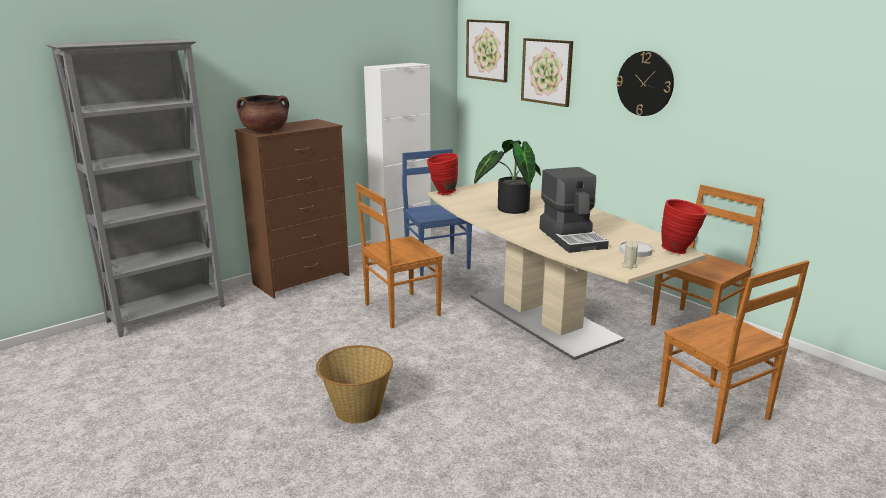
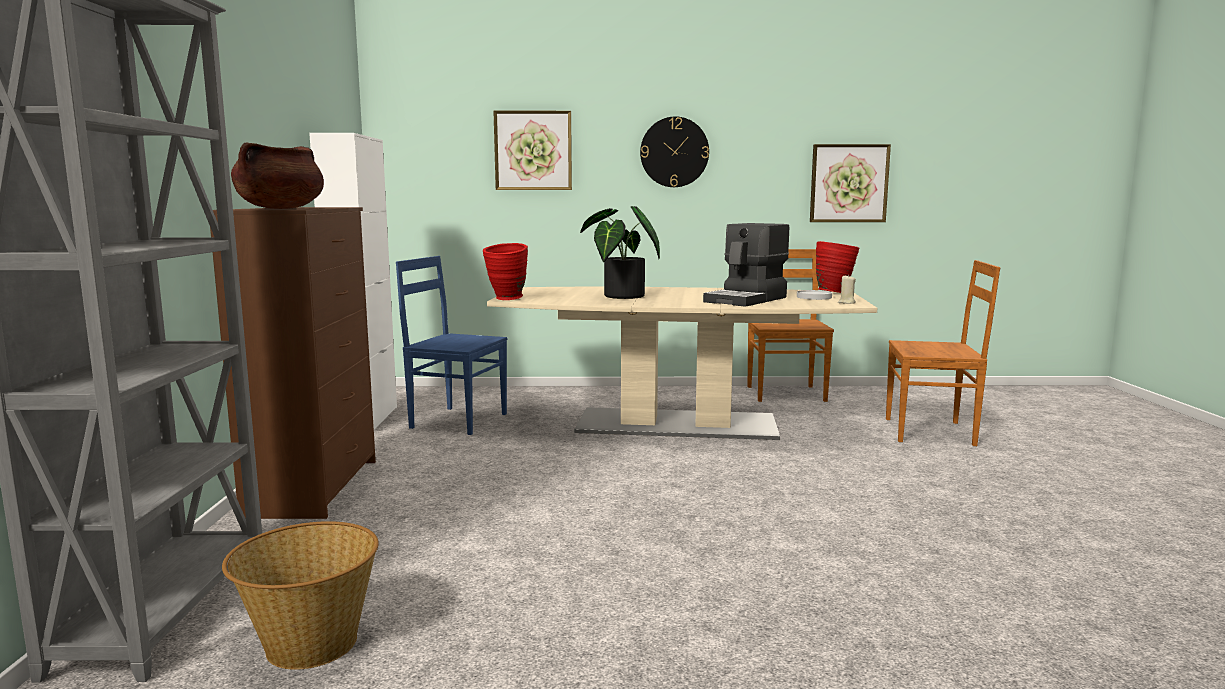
camera: 50 degrees left, 10 degrees down
basket [316,345,393,424] -> basket moved to [222,521,379,670]
brown chair [356,183,443,328] -> none
picture [466,20,509,82] -> picture moved to [810,144,891,222]
coffee machine [539,167,609,253] -> coffee machine turned 105 degrees clockwise [703,223,789,307]

